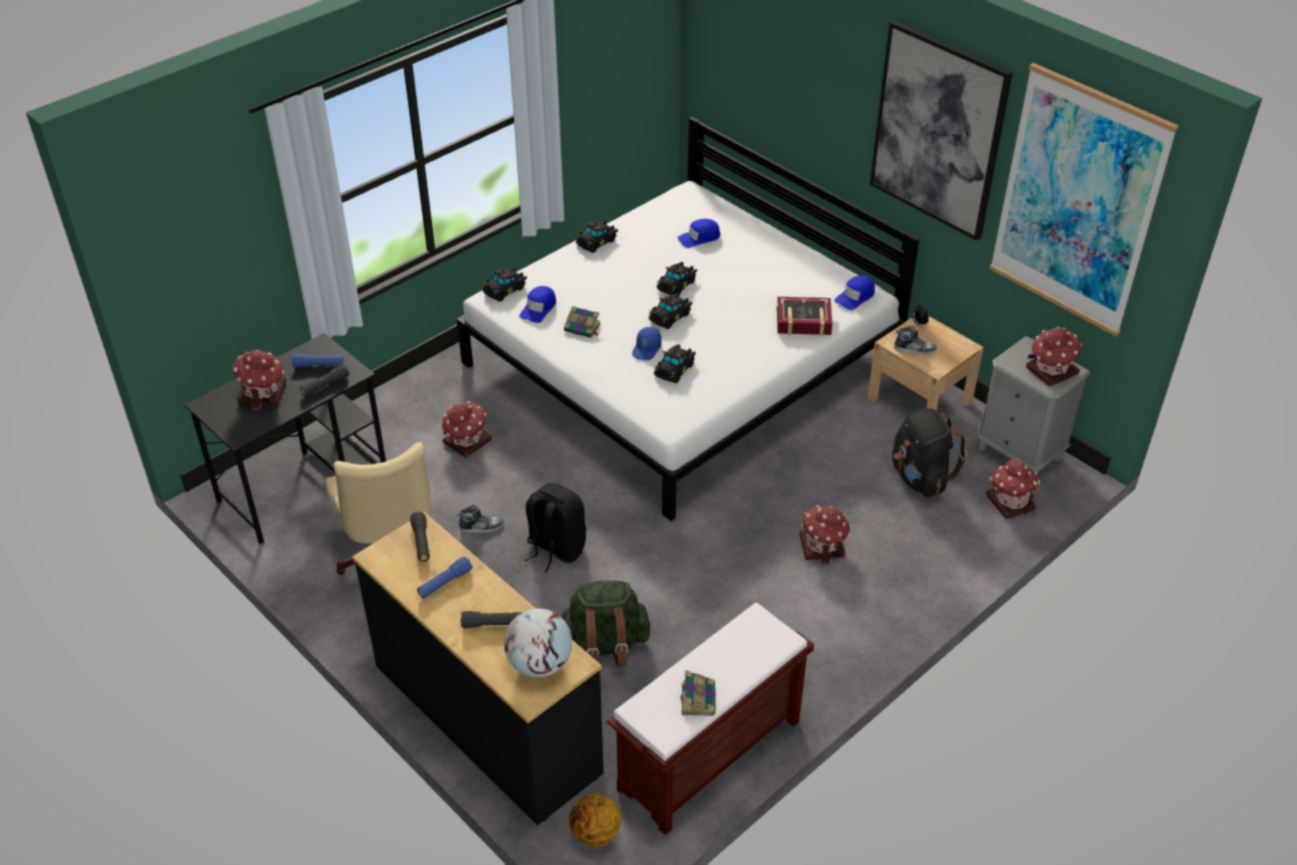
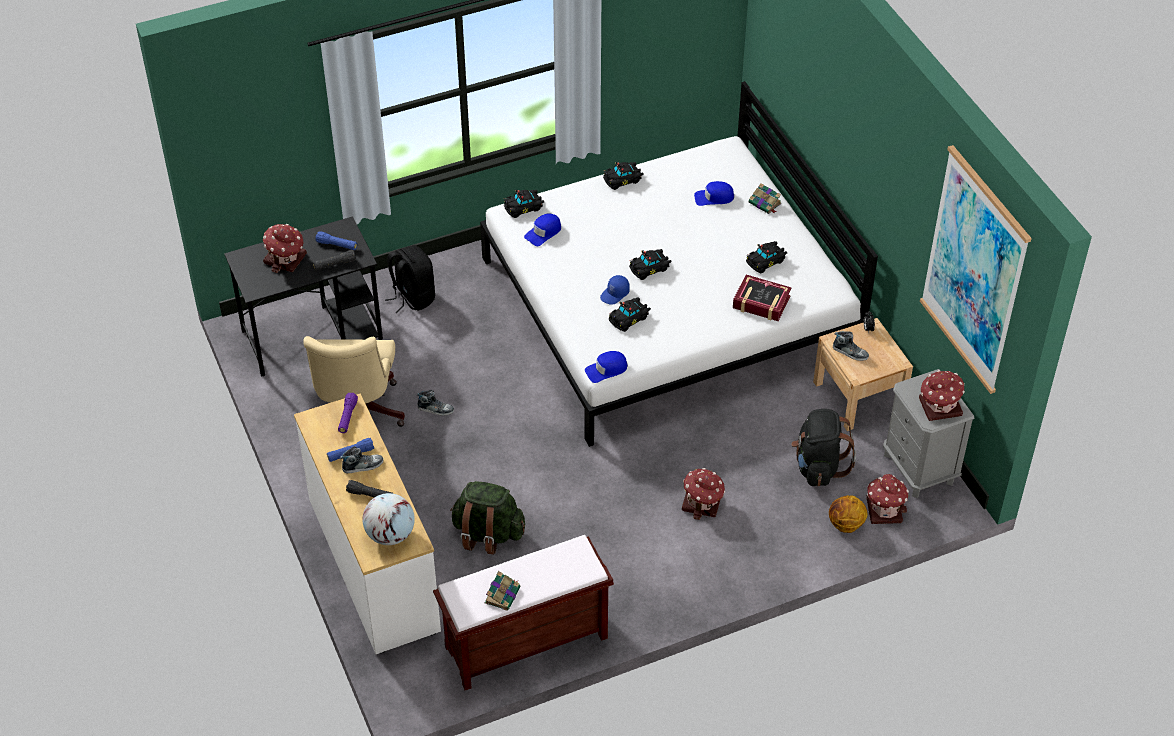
camera: 20 degrees right, 5 degrees up
black dresser [352,512,604,826] -> white dresser [294,393,441,654]
black flashlight [410,511,430,562] -> purple flashlight [338,393,358,433]
toy house [442,401,492,458] -> none
black backpack [524,483,586,573] -> black backpack moved to [385,245,435,313]
book [564,306,601,338] -> book moved to [749,183,781,214]
basketball [569,794,621,847] -> basketball moved to [829,495,867,533]
black toy car [657,262,697,295] -> black toy car moved to [746,241,788,273]
blue cap [834,275,875,310] -> blue cap moved to [585,351,628,383]
picture [870,20,1013,241] -> none
none -> shoe [340,446,383,474]

